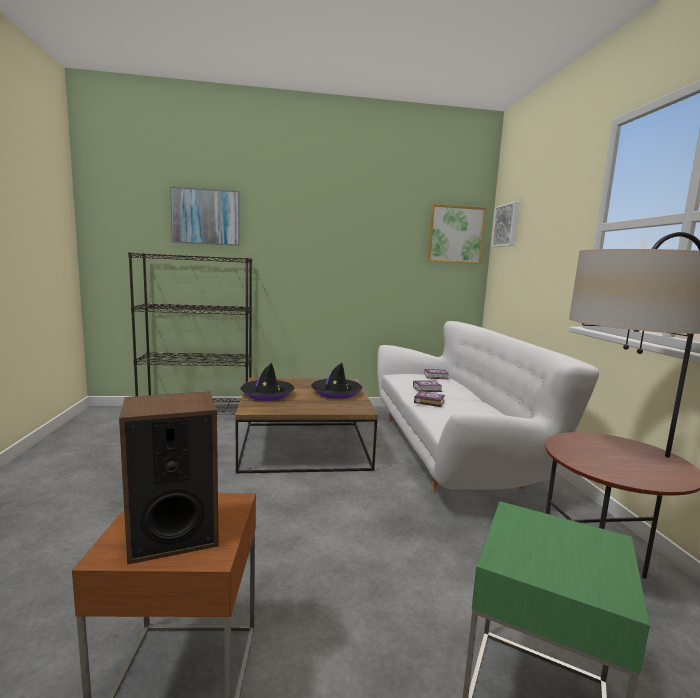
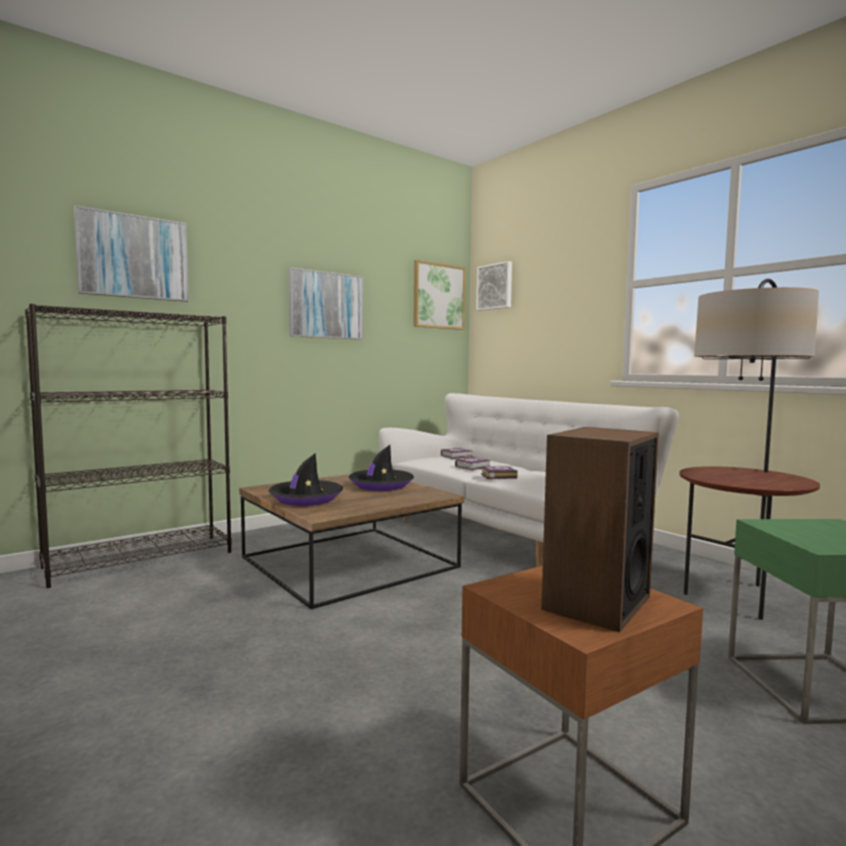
camera: 30 degrees left, 5 degrees down
none -> picture [289,267,363,340]

